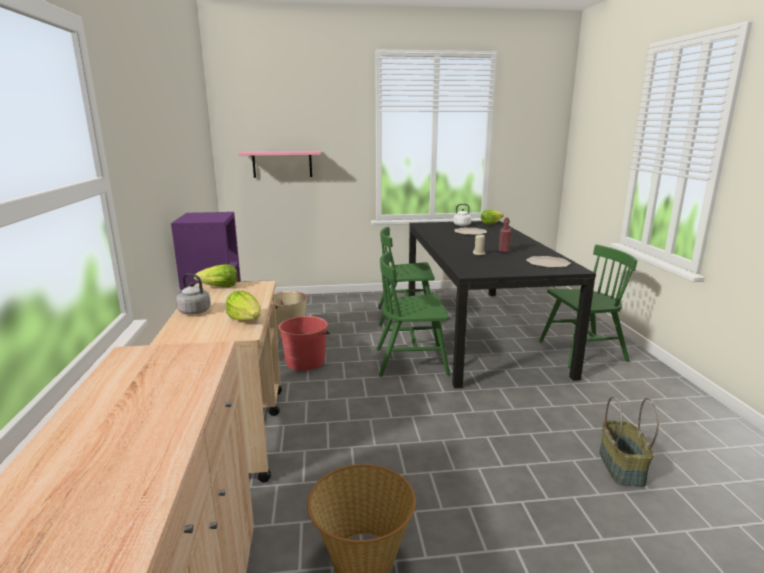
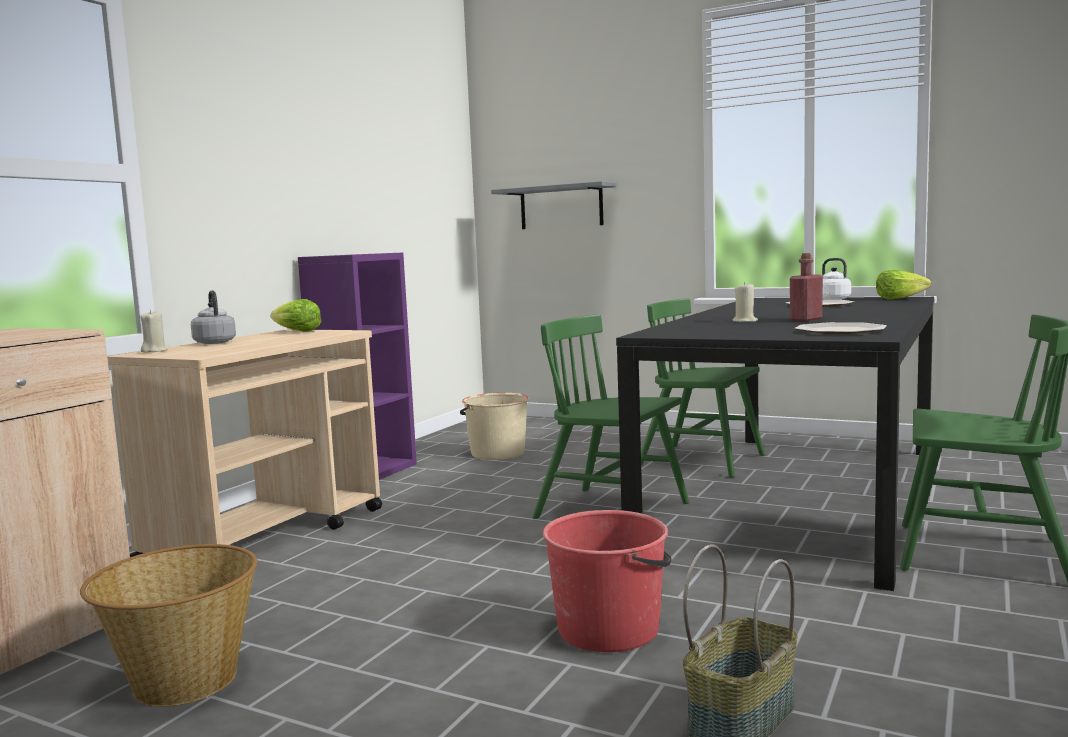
camera: 35 degrees right, 10 degrees down
lettuce [226,291,261,321] -> none
pink shelf [239,151,321,178] -> grey shelf [491,181,616,229]
red bucket [279,316,330,371] -> red bucket moved to [542,510,672,652]
none -> beige candle [140,310,167,353]

